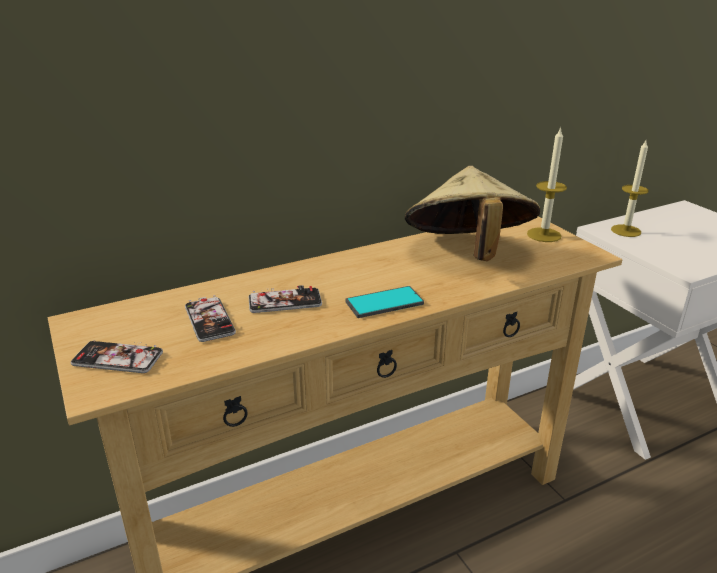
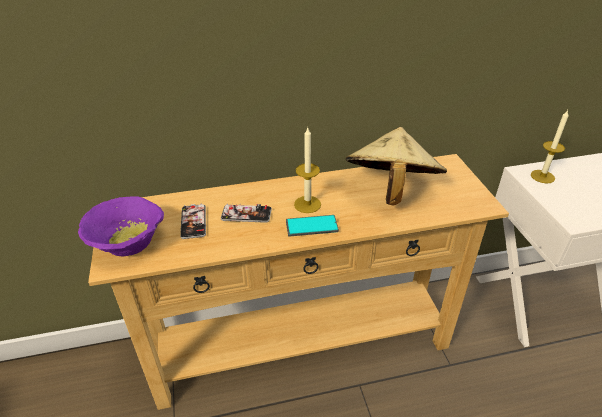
camera: 15 degrees right, 10 degrees up
phone [71,340,163,373] -> purple bowl [78,196,164,256]
candle [527,127,567,242] -> candle moved to [294,128,321,213]

